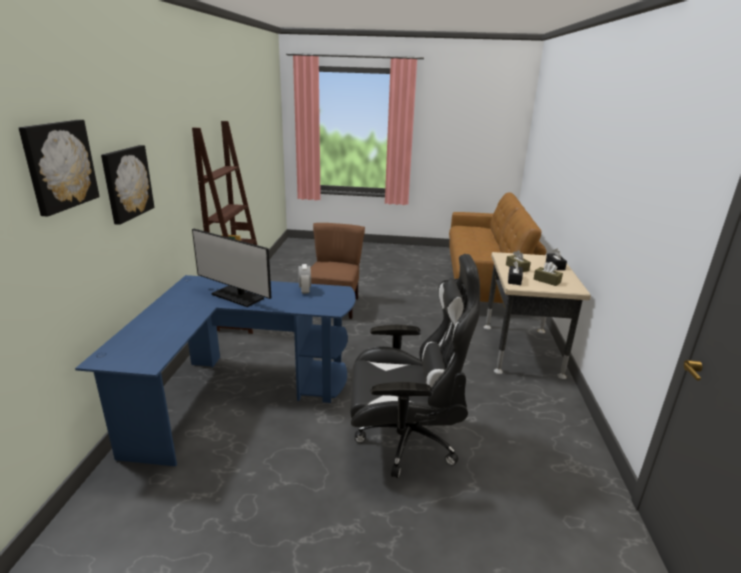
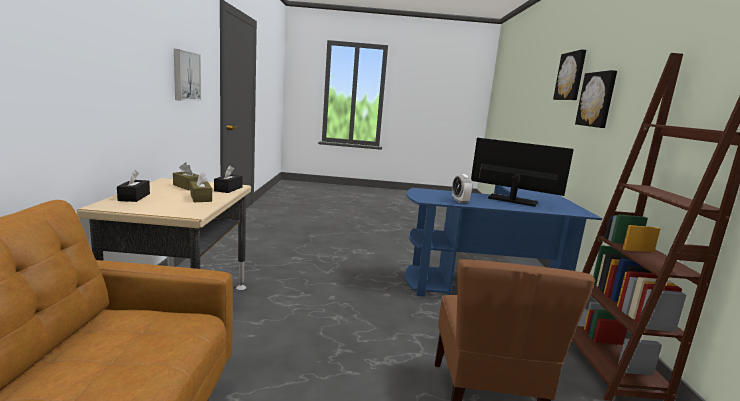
camera: 175 degrees right, 10 degrees down
black office chair [350,254,480,478] -> none
none -> picture [174,49,201,101]

